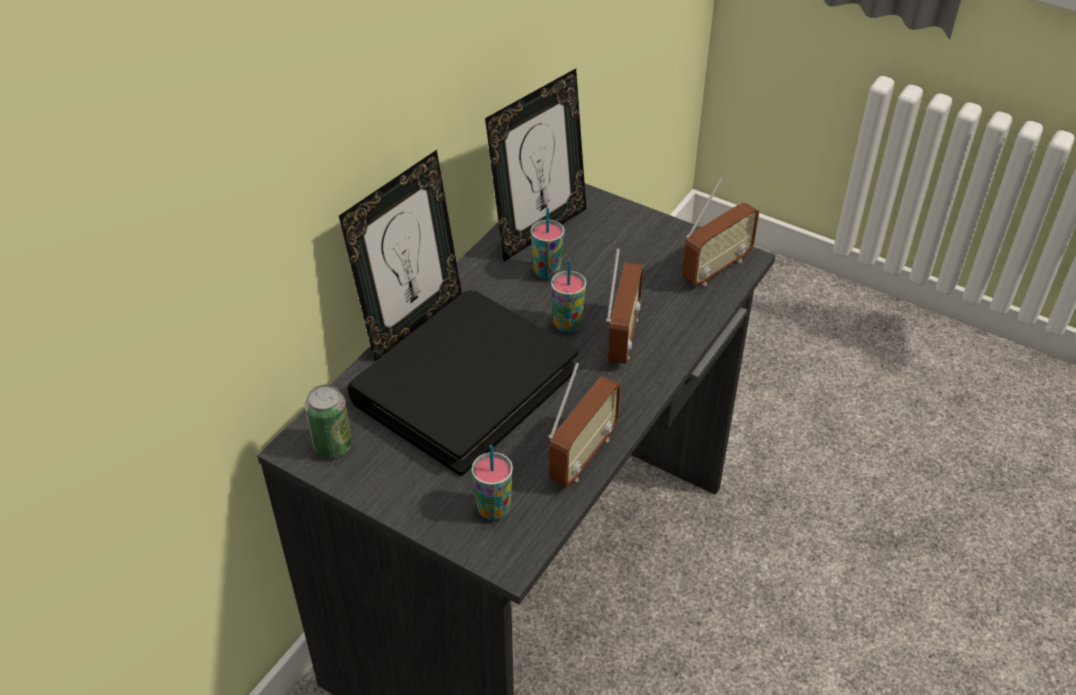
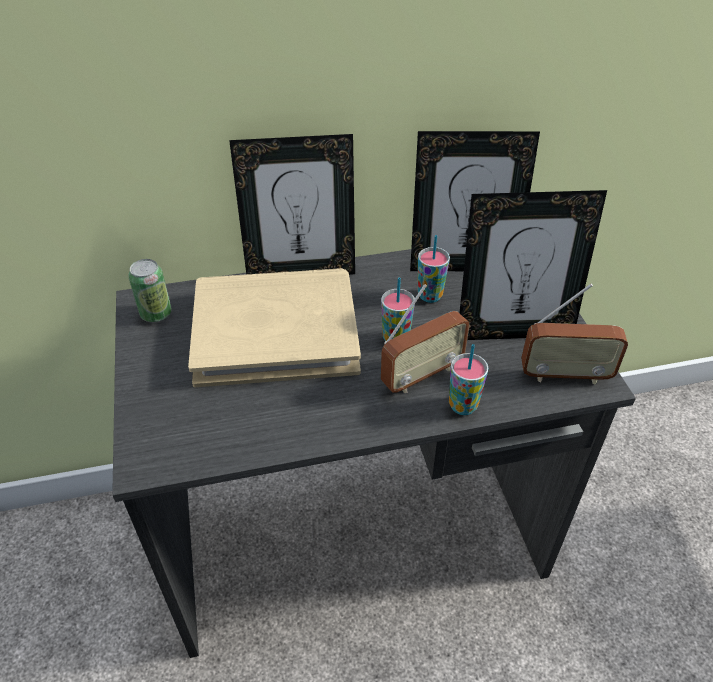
camera: 45 degrees right, 0 degrees up
black book [347,290,578,476] -> beige book [188,268,361,387]
cup [471,445,513,521] -> cup moved to [449,344,488,415]
radio [548,363,621,487] -> none
none -> picture frame [460,190,607,340]

